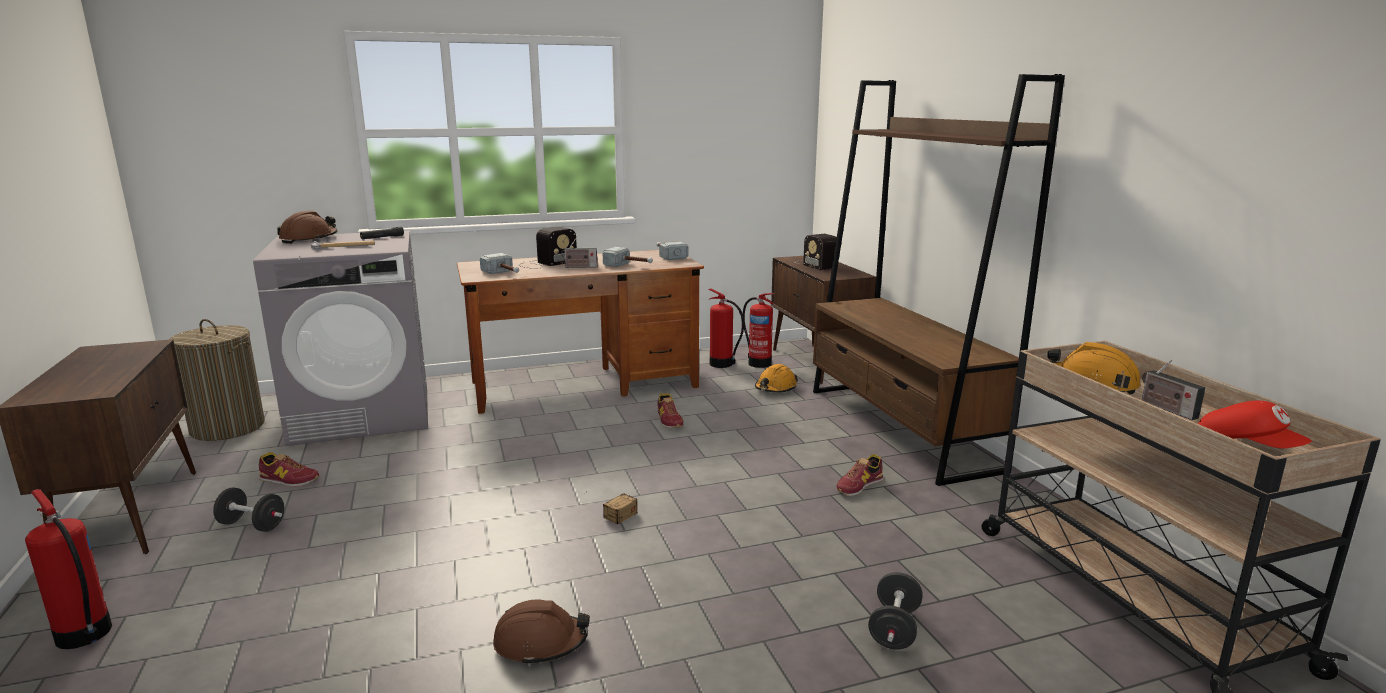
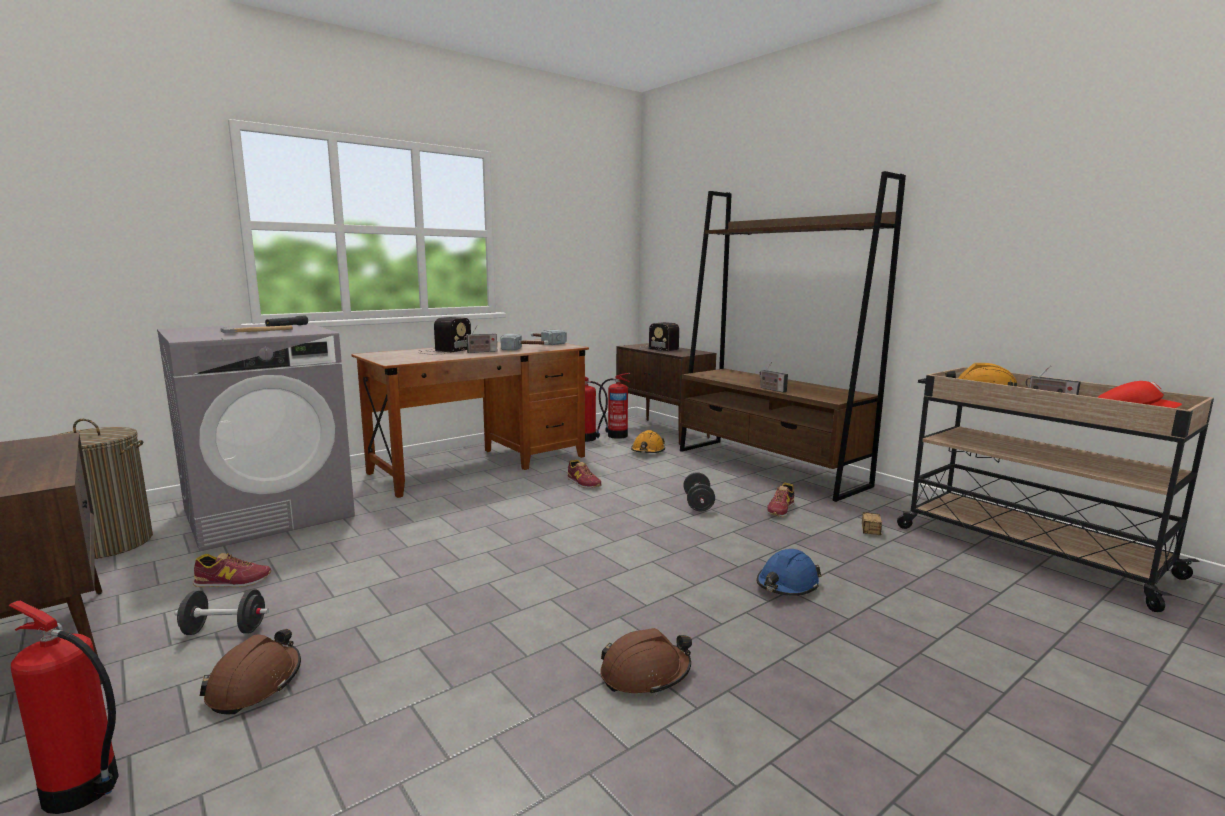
camera: 20 degrees left, 5 degrees down
brown hard hat [277,211,337,244] -> brown hard hat moved to [200,629,301,714]
hammer [480,253,519,274] -> none
storage box [586,491,638,524] -> storage box moved to [862,505,888,535]
black dumbbell [868,572,923,649] -> black dumbbell moved to [683,472,715,511]
none -> blue hard hat [756,549,822,596]
none -> radio [759,362,788,392]

